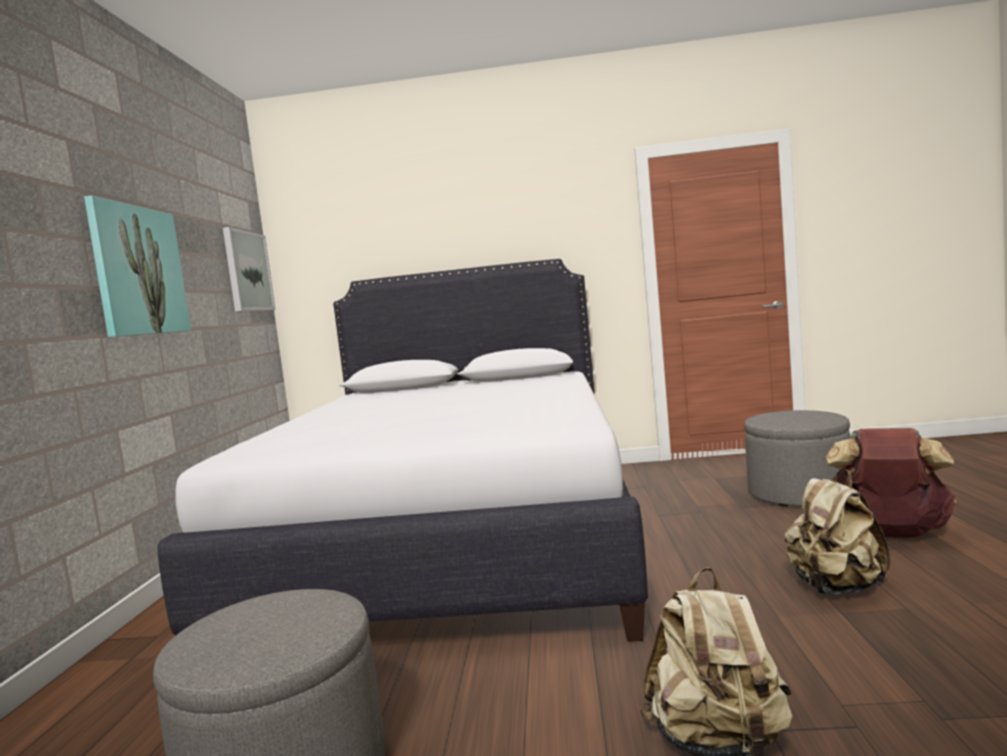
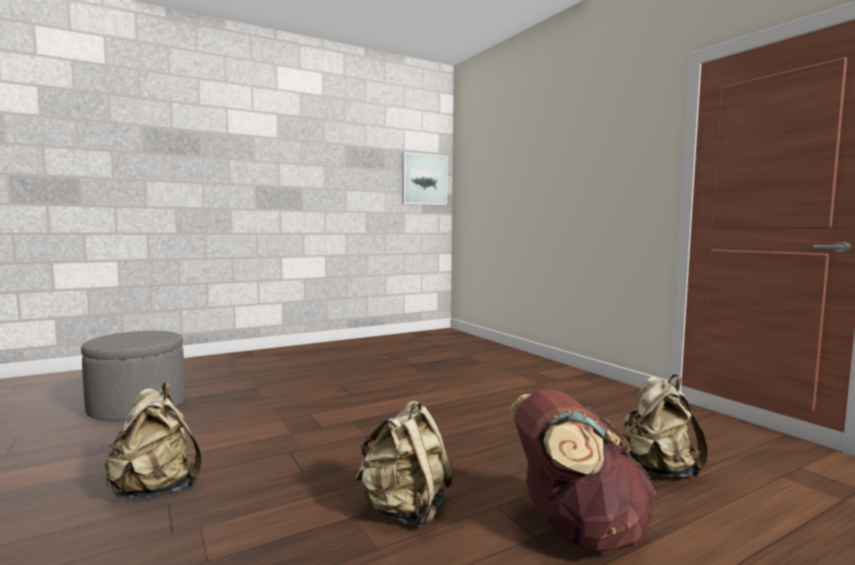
camera: 55 degrees right, 0 degrees up
picture [84,195,191,337] -> none
white bed [157,259,648,642] -> none
grey ottoman [744,410,850,506] -> beige backpack [623,375,708,477]

